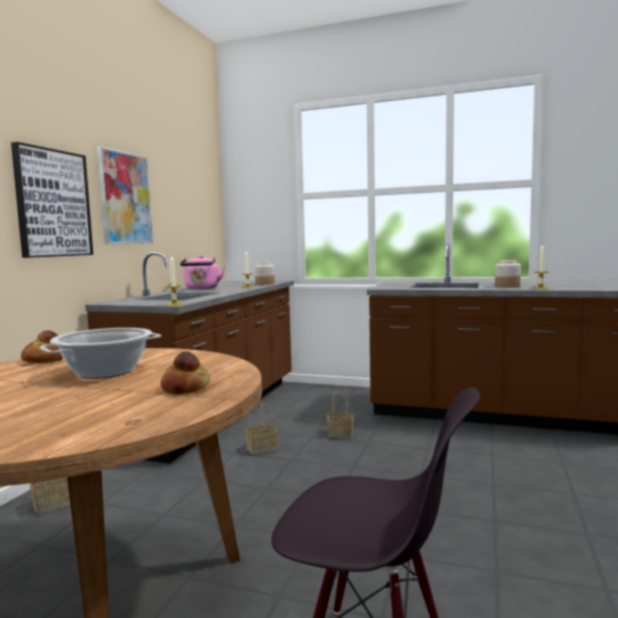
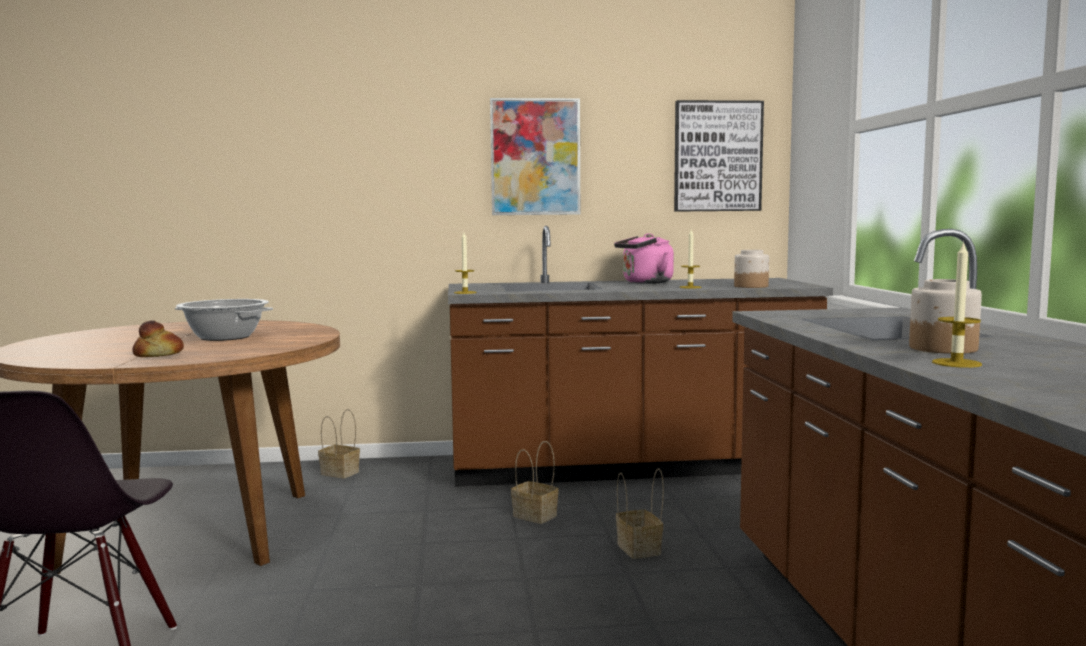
camera: 65 degrees right, 0 degrees up
picture [11,142,93,258] -> picture moved to [674,100,764,212]
bread [21,330,63,363] -> none

